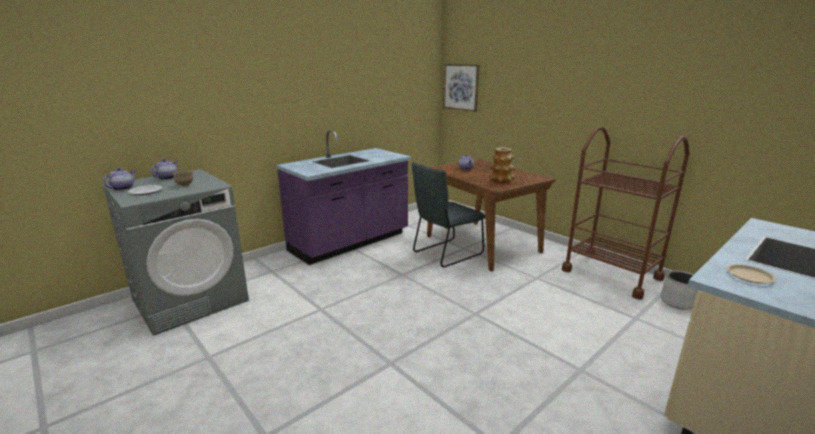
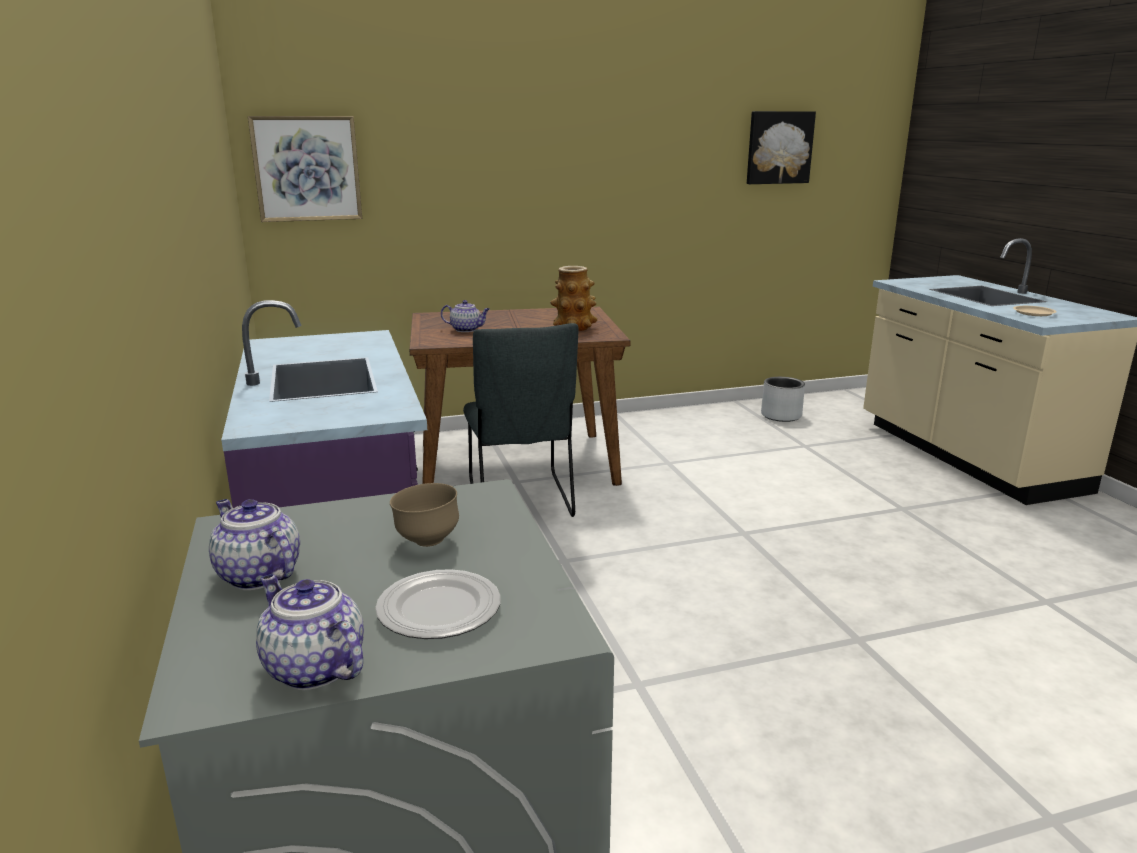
camera: 65 degrees left, 0 degrees up
brown cart [562,126,690,300] -> none
none -> picture [747,111,816,184]

